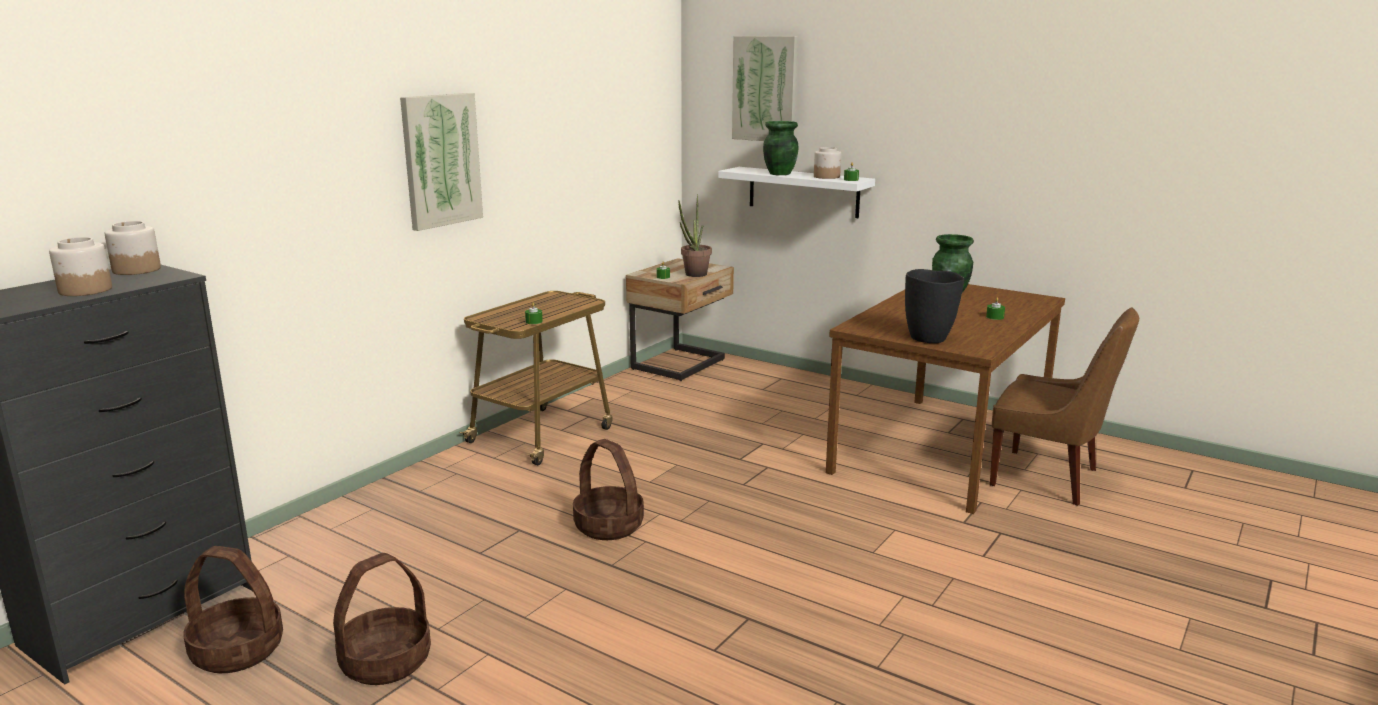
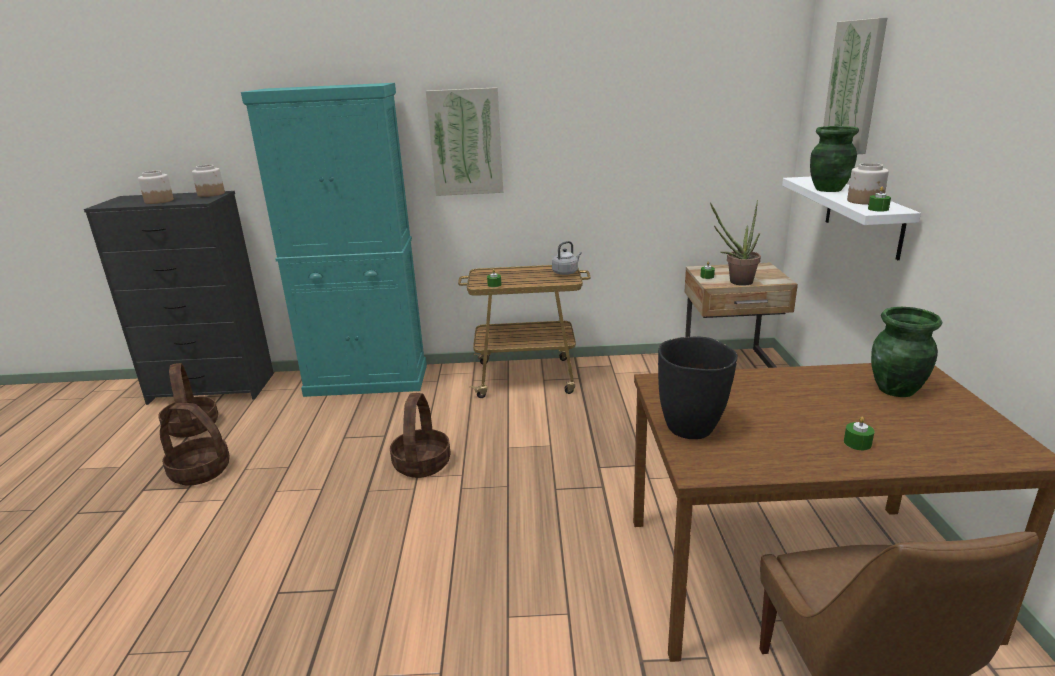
camera: 55 degrees right, 5 degrees up
none -> turquoise cabinet [241,83,427,397]
none -> grey kettle [552,241,582,275]

